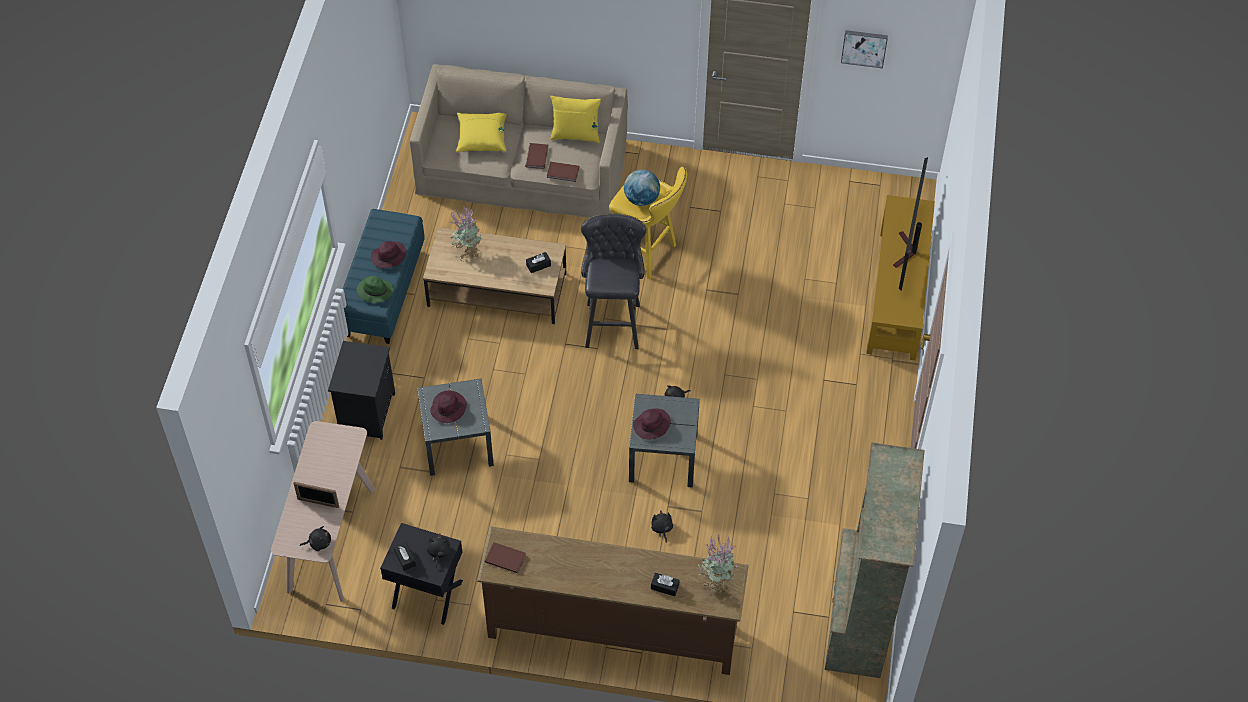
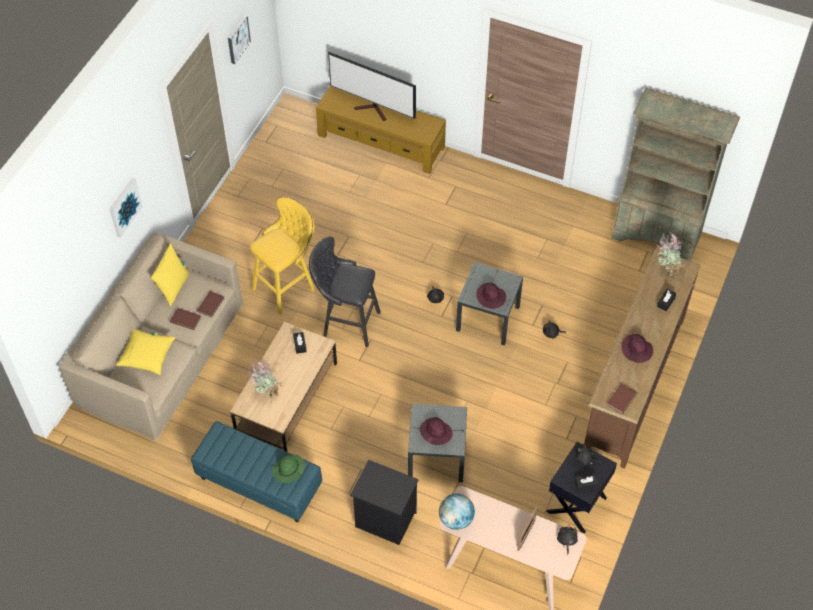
camera: 75 degrees left, 0 degrees up
purple hat [371,241,407,268] -> purple hat moved to [622,334,653,363]
globe [624,170,660,206] -> globe moved to [439,494,475,530]
none -> picture [110,178,143,238]

